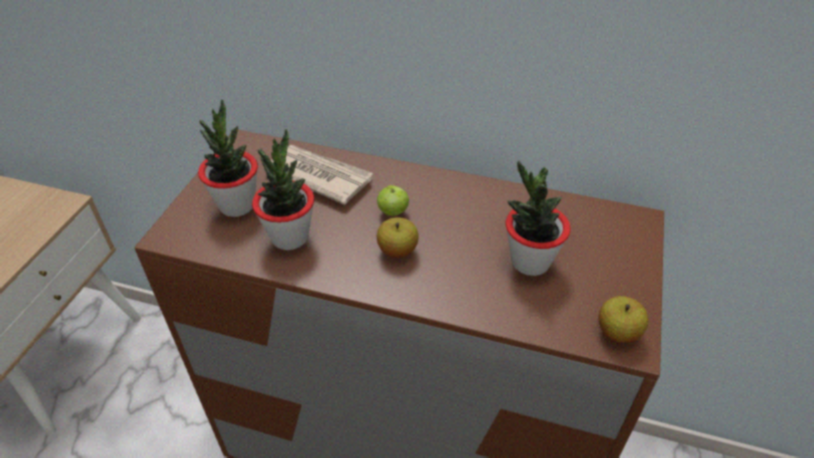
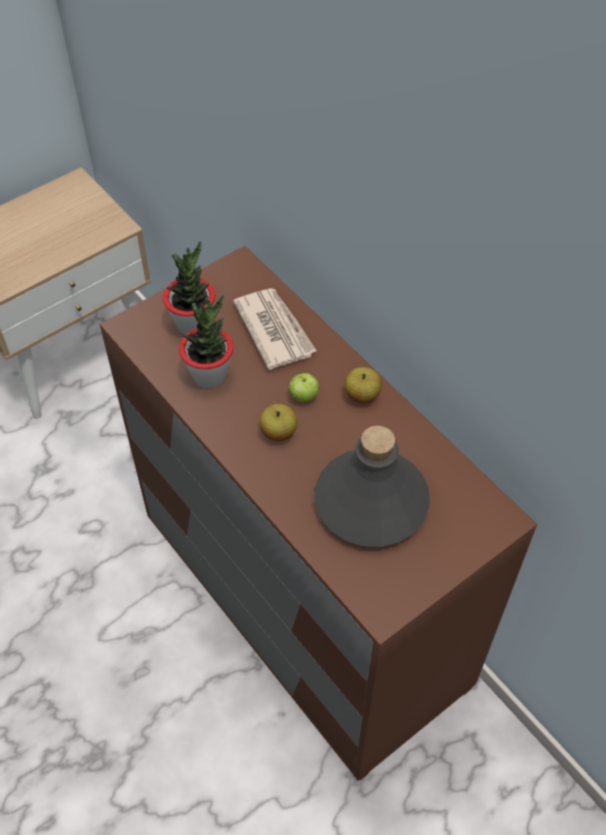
camera: 35 degrees right, 10 degrees up
potted plant [506,161,571,276] -> grey bottle [315,426,430,547]
apple [598,296,648,343] -> apple moved to [345,367,382,403]

